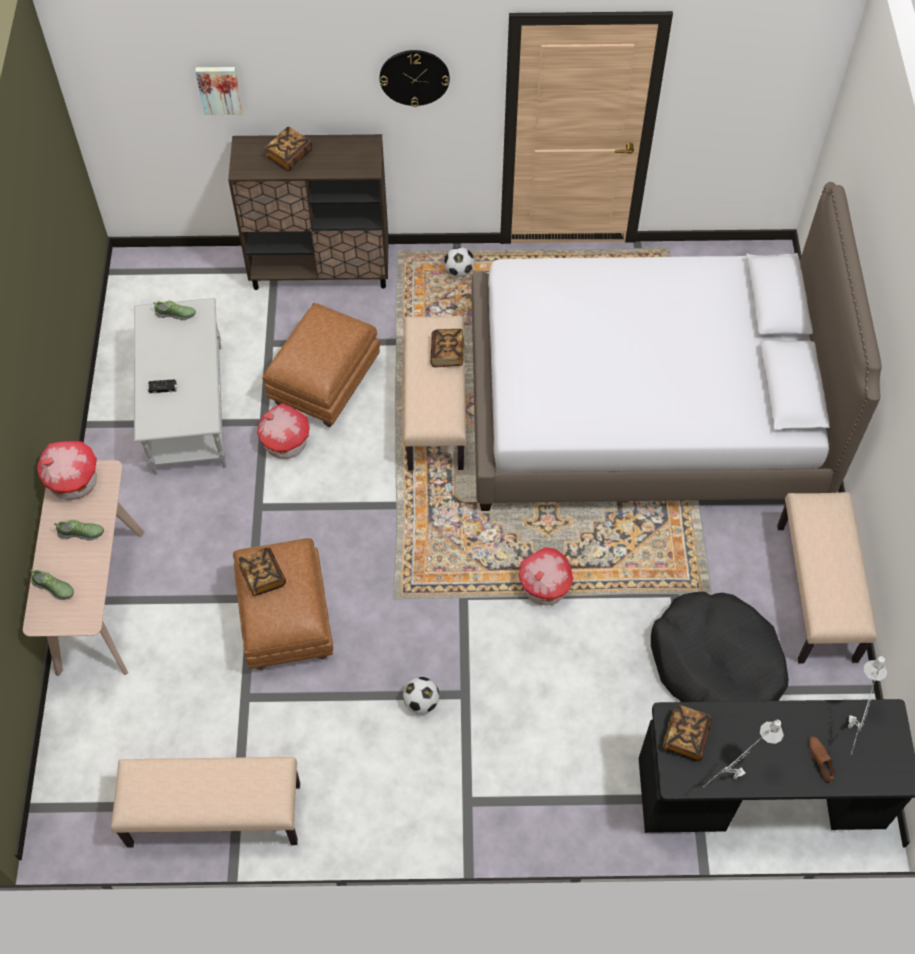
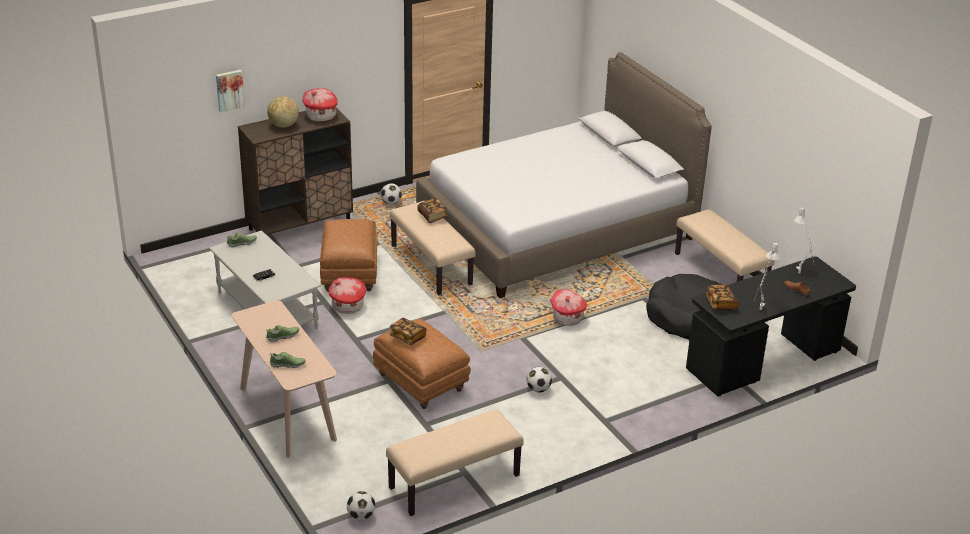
camera: 30 degrees left, 25 degrees down
toy house [37,441,97,500] -> toy house moved to [302,88,338,121]
book [265,127,312,171] -> globe [267,96,299,127]
wall clock [380,50,450,107] -> none
none -> football [347,491,376,520]

